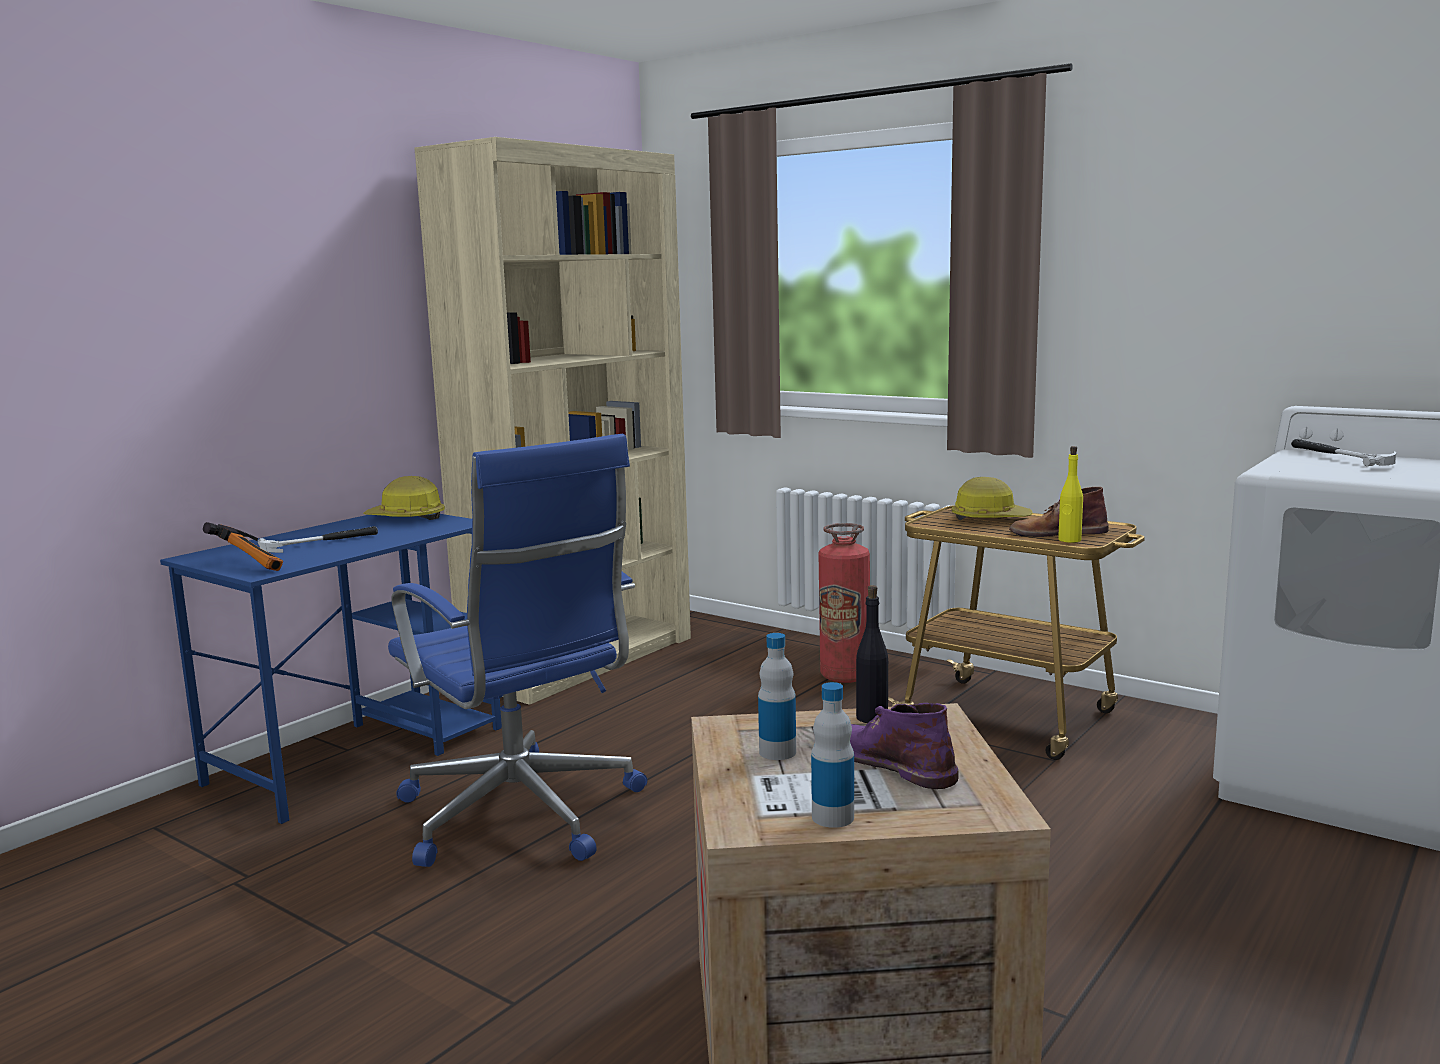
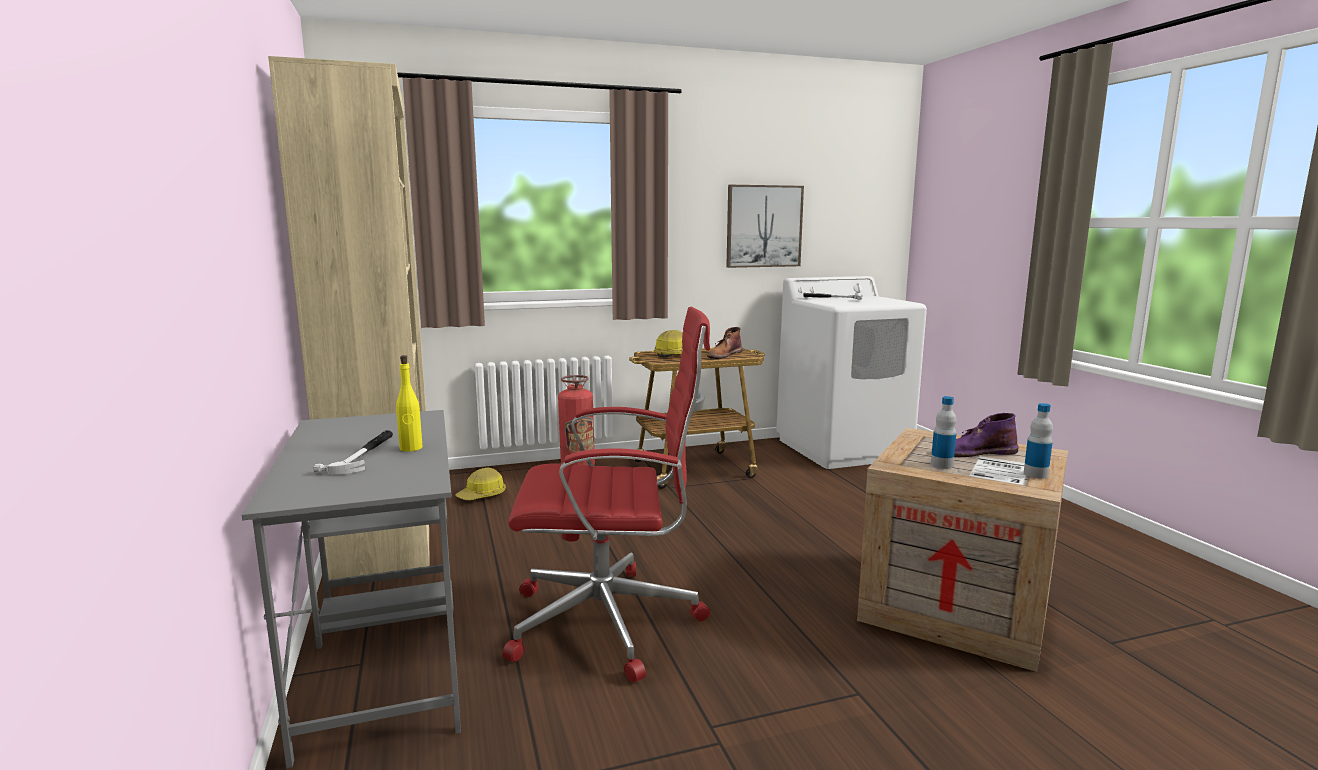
camera: 55 degrees left, 0 degrees up
blue desk [160,513,502,824] -> grey desk [242,410,461,768]
hammer [203,522,283,571] -> none
hard hat [363,476,445,520] -> hard hat moved to [455,468,506,500]
blue office chair [388,434,647,867] -> red office chair [503,307,710,682]
black bottle [856,585,888,723] -> none
yellow bottle [1058,446,1083,543] -> yellow bottle moved to [396,355,423,452]
none -> picture [726,185,804,268]

